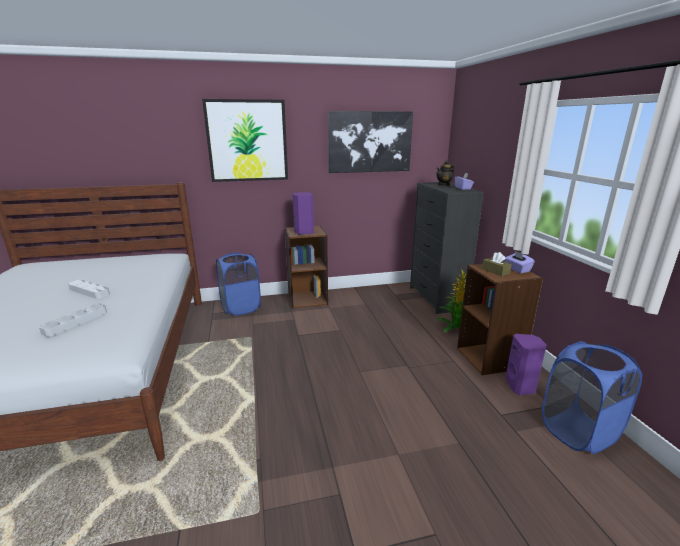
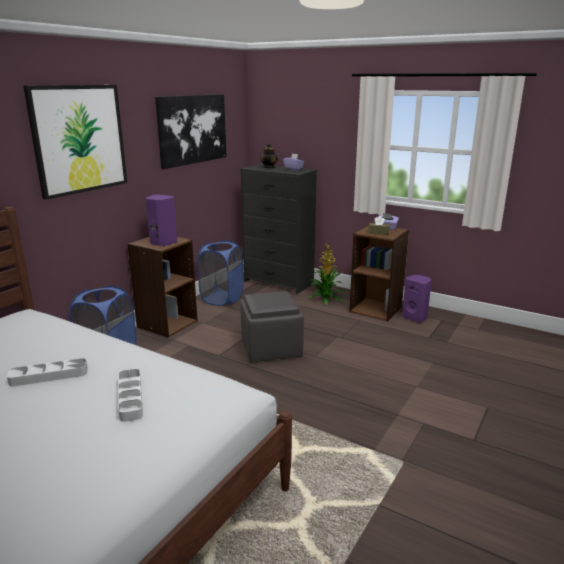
camera: 45 degrees left, 0 degrees up
blue laundry basket [542,341,642,454] -> blue laundry basket moved to [198,240,244,306]
none -> grey ottoman [240,291,304,363]

